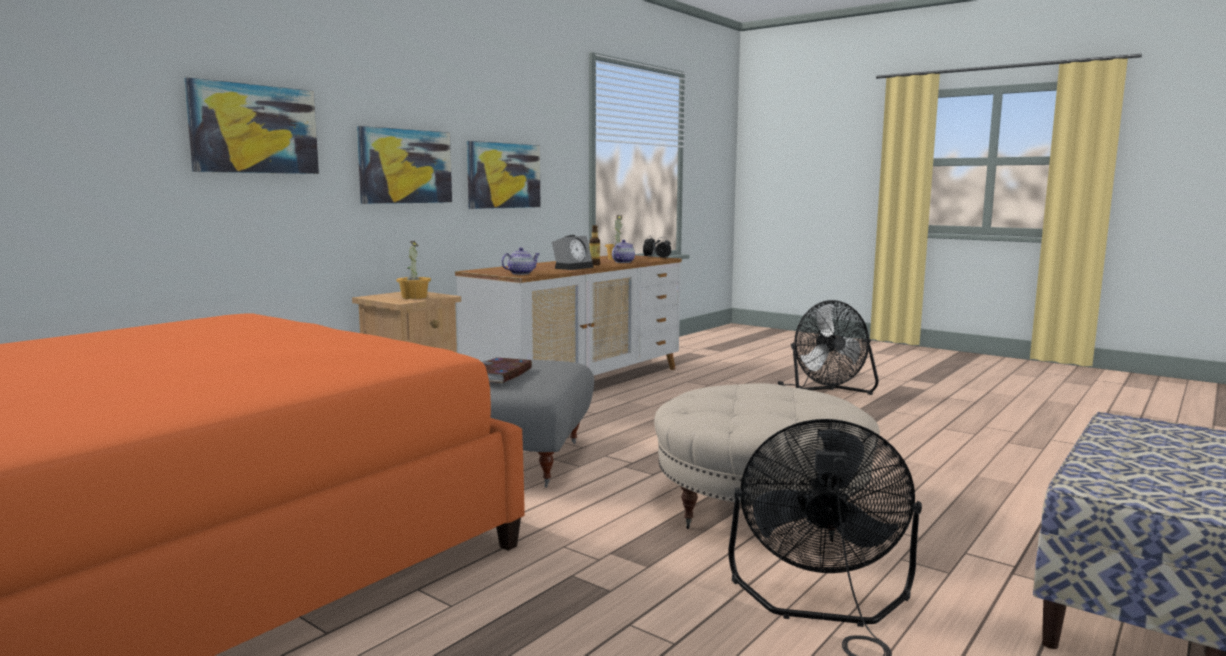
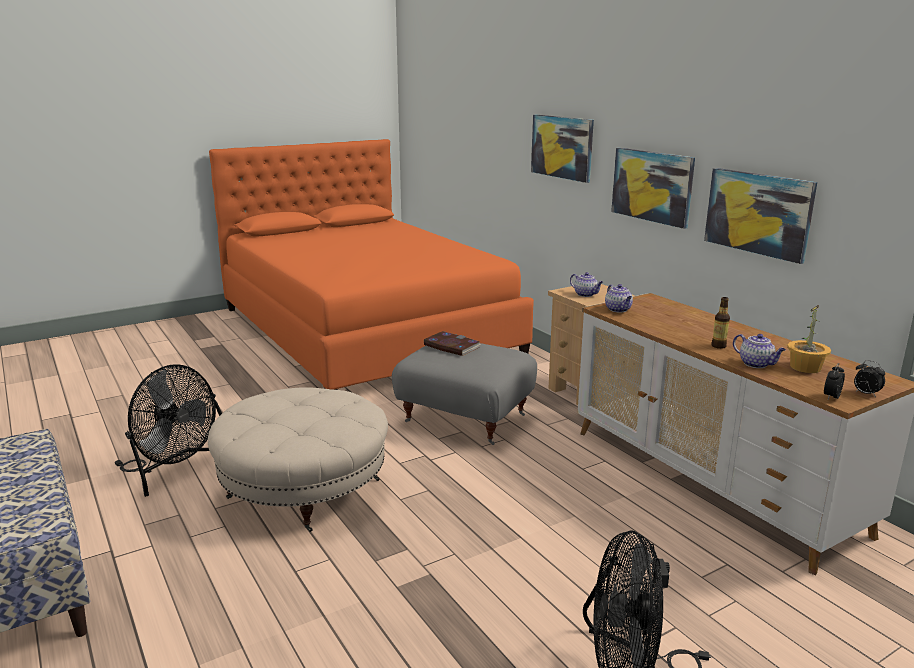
camera: 110 degrees right, 10 degrees up
potted plant [396,241,431,299] -> teapot [570,272,603,297]
alarm clock [552,235,594,270] -> none

